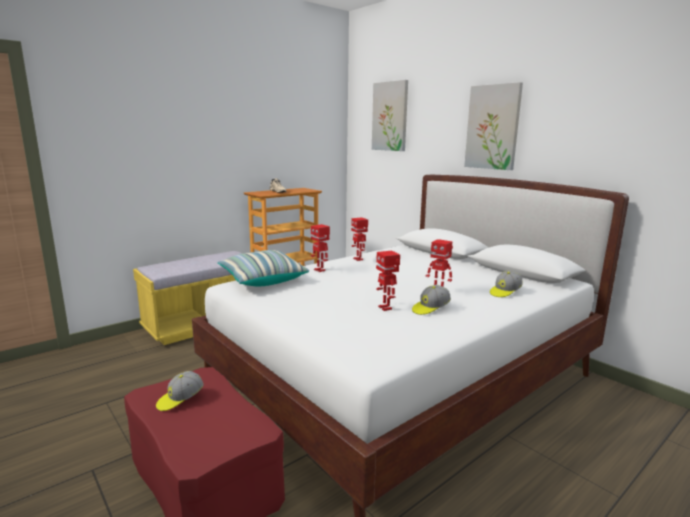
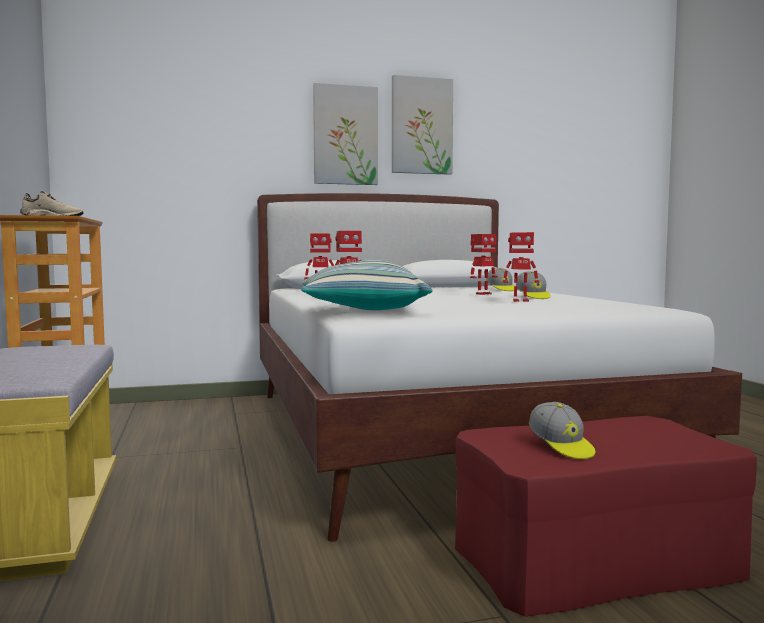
camera: 65 degrees left, 10 degrees down
picture [372,80,408,151] -> picture moved to [392,75,453,175]

